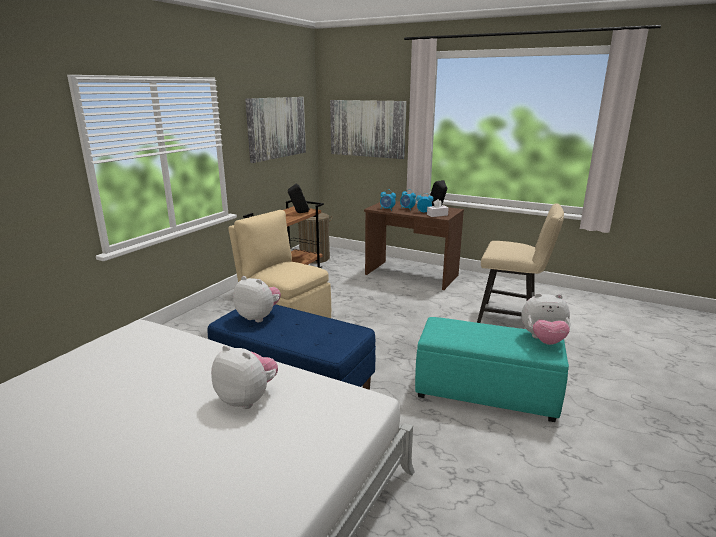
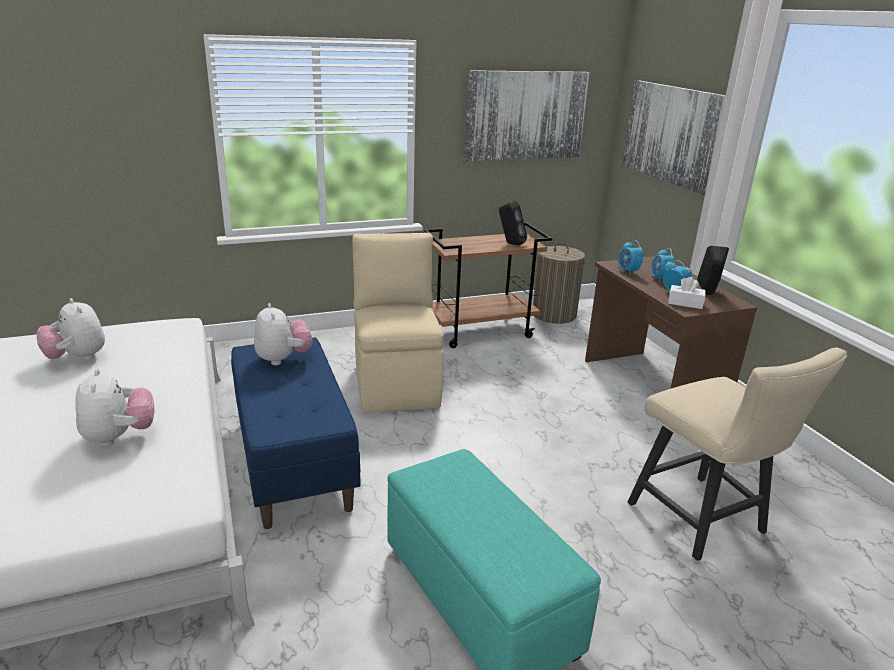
camera: 40 degrees right, 5 degrees up
plush toy [521,293,571,345] -> plush toy moved to [37,298,105,360]

